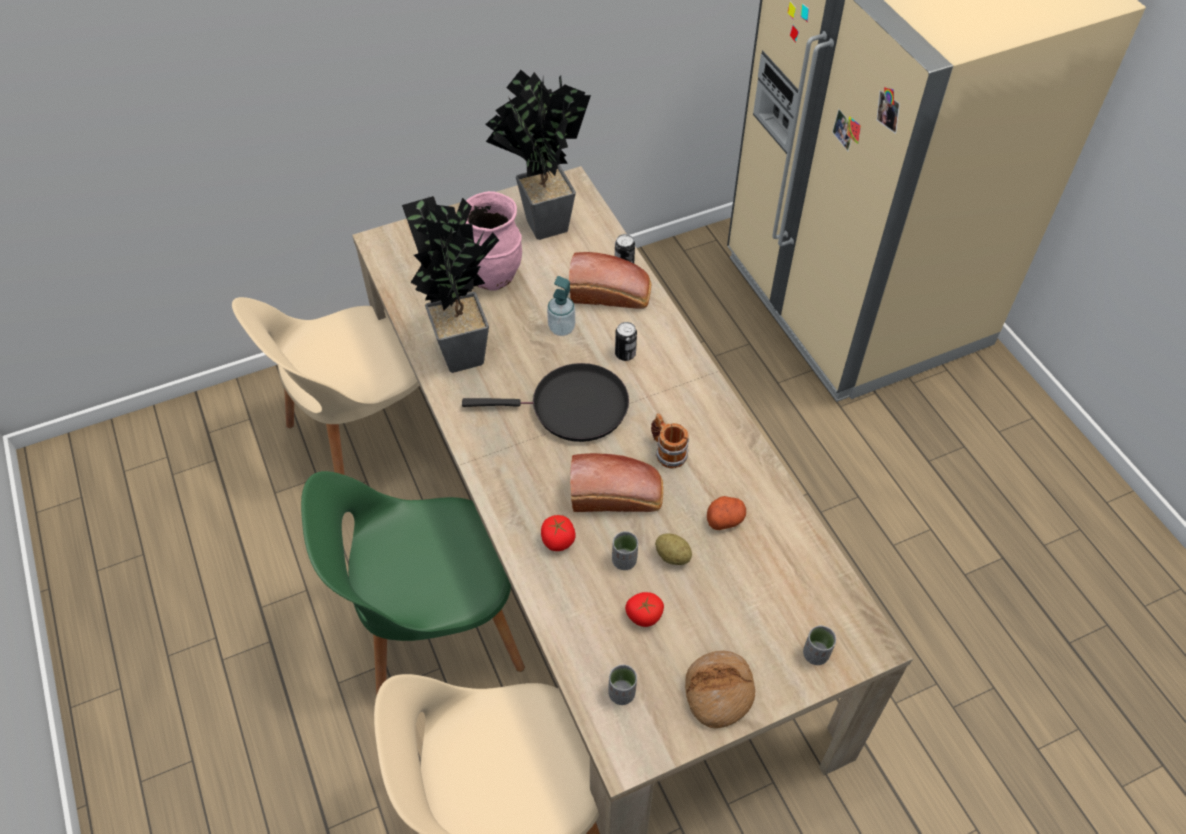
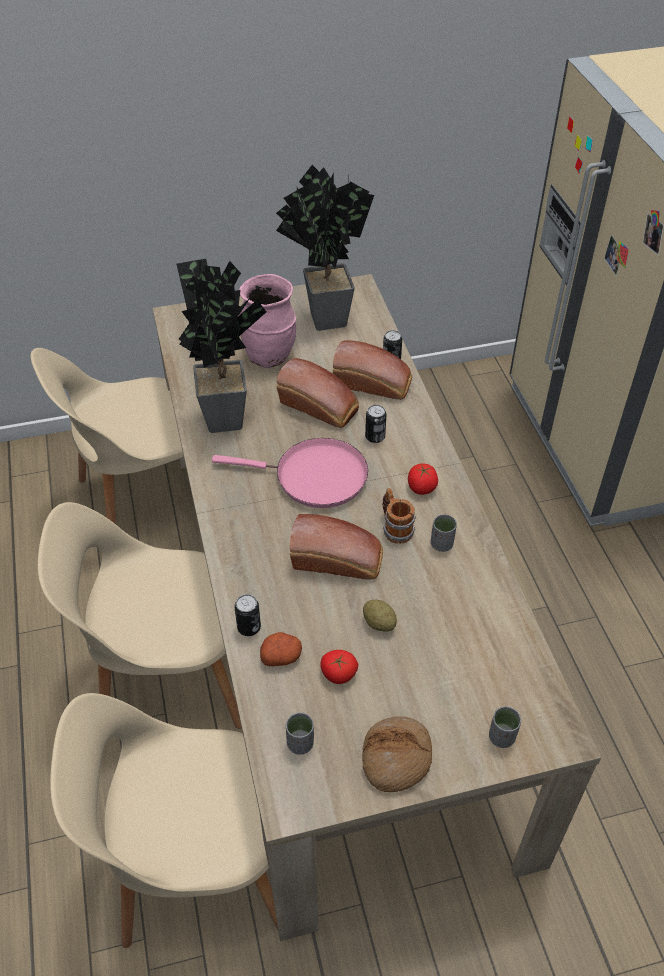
camera: 10 degrees right, 5 degrees down
green chair [301,471,525,696] -> beige chair [38,502,242,729]
black frying pan [462,363,629,442] -> pink frying pan [212,438,368,508]
tomato [541,515,576,551] -> tomato moved to [408,464,438,495]
soap dispenser [547,276,575,336] -> bread [276,358,359,428]
grey cup [612,531,638,570] -> grey cup moved to [431,514,457,552]
potato [707,496,746,530] -> potato moved to [260,632,302,666]
none -> can [234,594,261,636]

